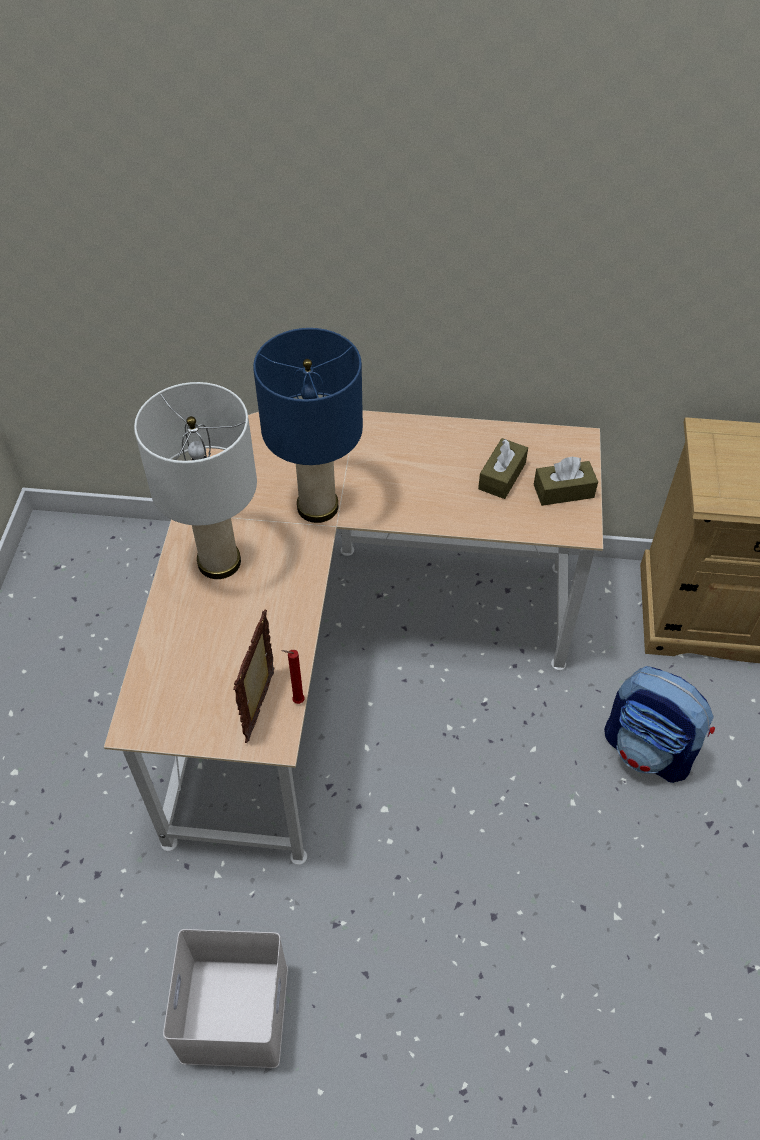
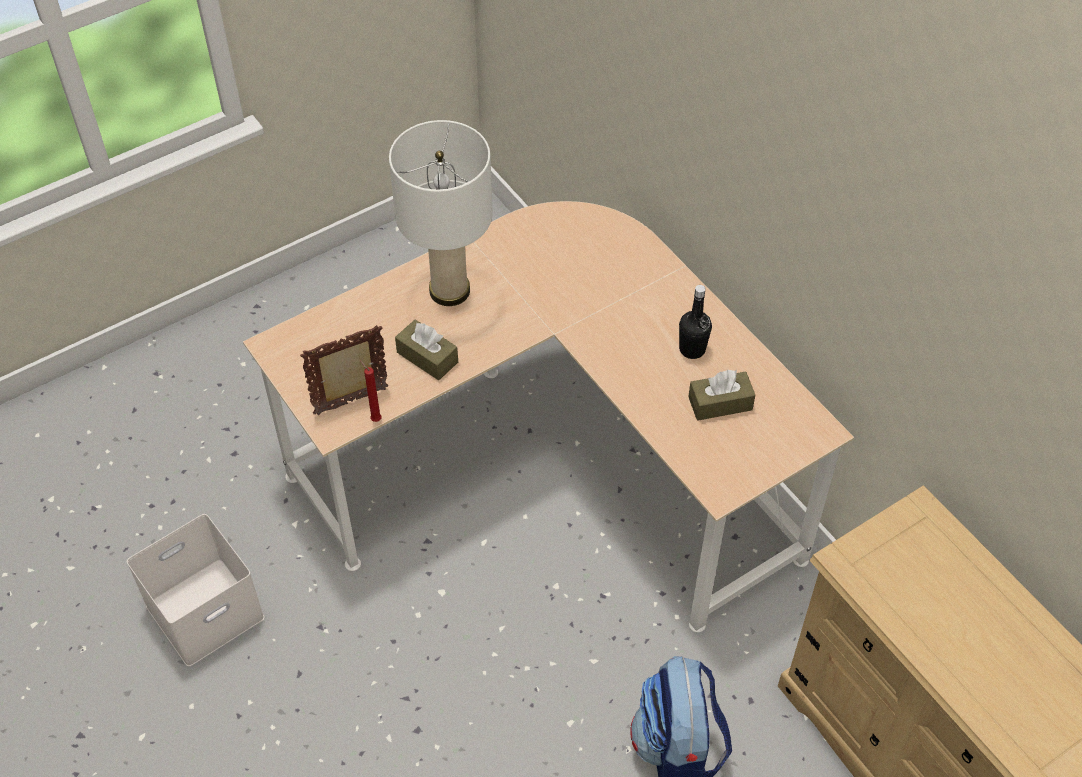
camera: 50 degrees right, 0 degrees up
blue table lamp [253,328,363,523] -> none
brown tissue box [534,456,598,506] -> brown tissue box moved to [395,320,458,380]
none -> black bottle [679,285,712,359]

